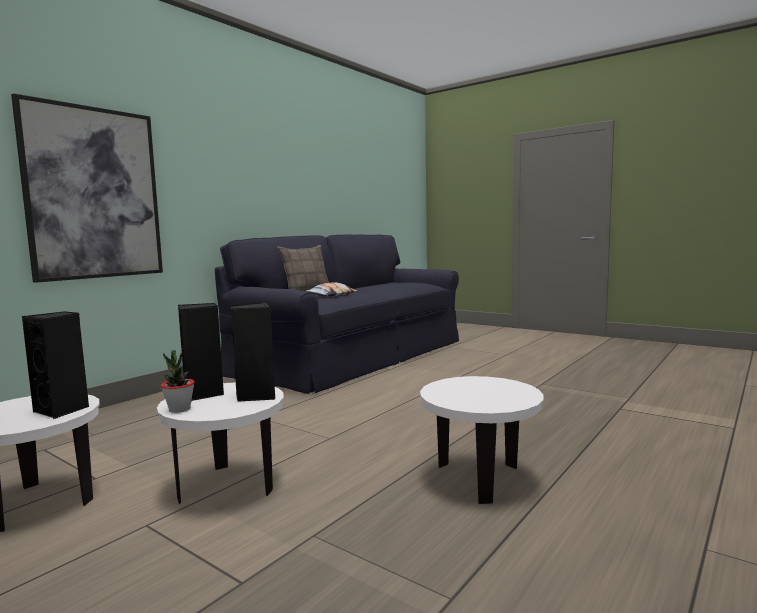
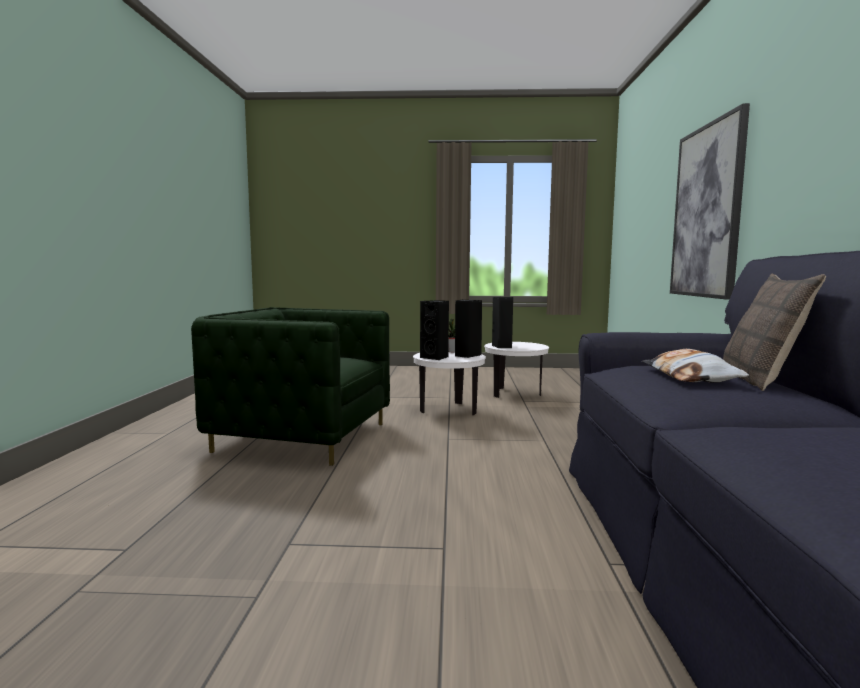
camera: 145 degrees right, 0 degrees up
white side table [420,376,544,504] -> green armchair [191,307,390,466]

